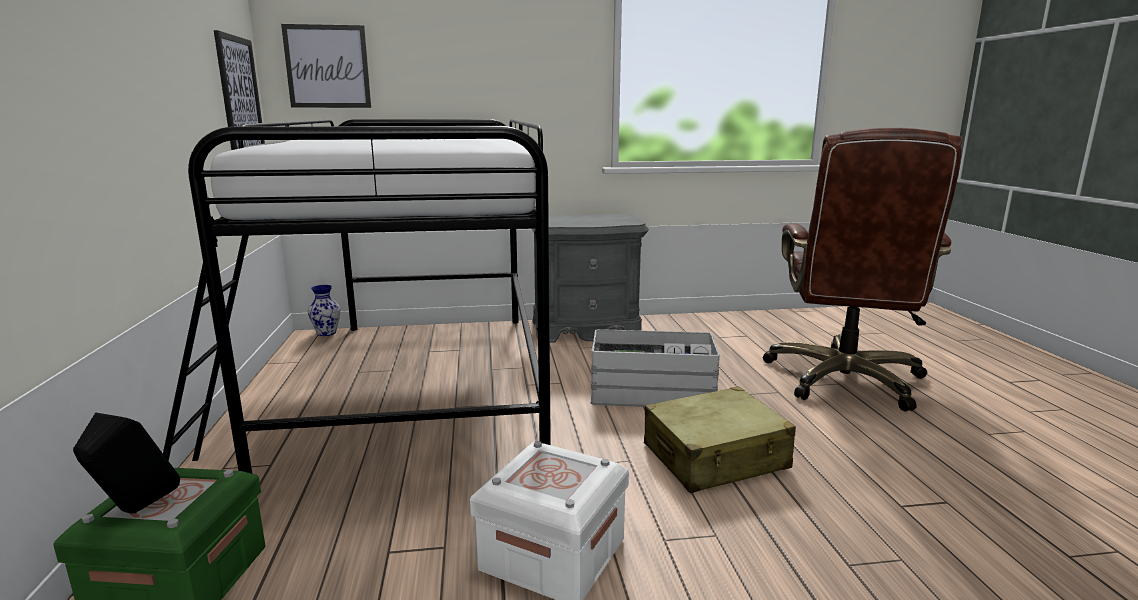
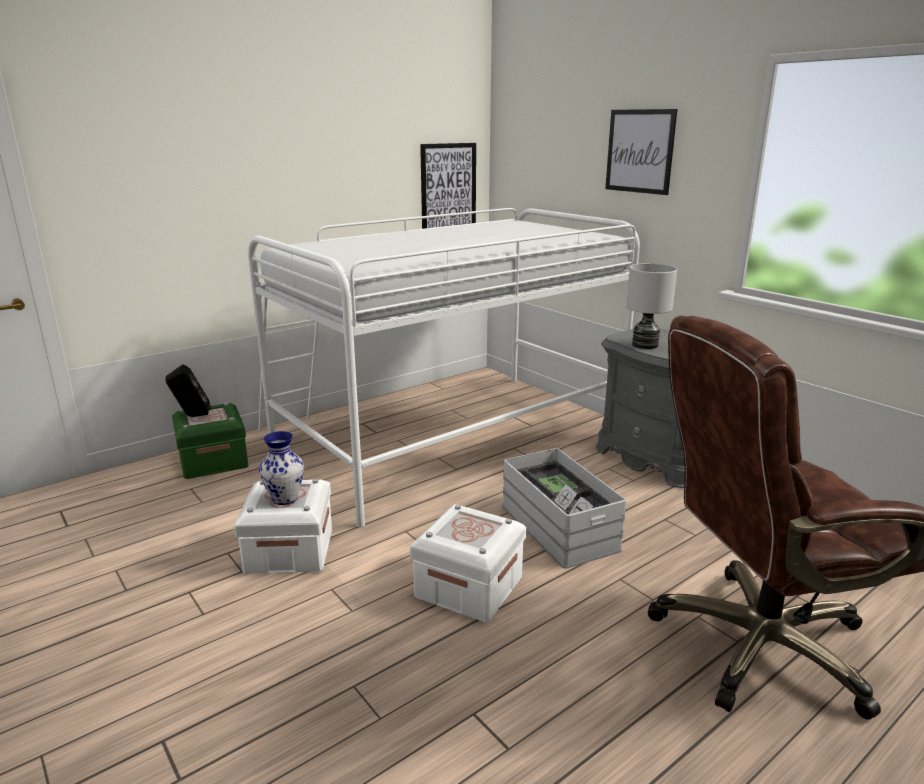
camera: 60 degrees right, 5 degrees up
black bed [163,119,551,473] -> white bed [248,208,640,527]
picture [281,24,371,108] -> picture moved to [605,109,677,195]
vase [308,285,340,336] -> vase moved to [259,431,304,505]
beige suitcase [644,386,796,493] -> white storage box [410,504,526,622]
none -> grey table lamp [626,263,677,349]

